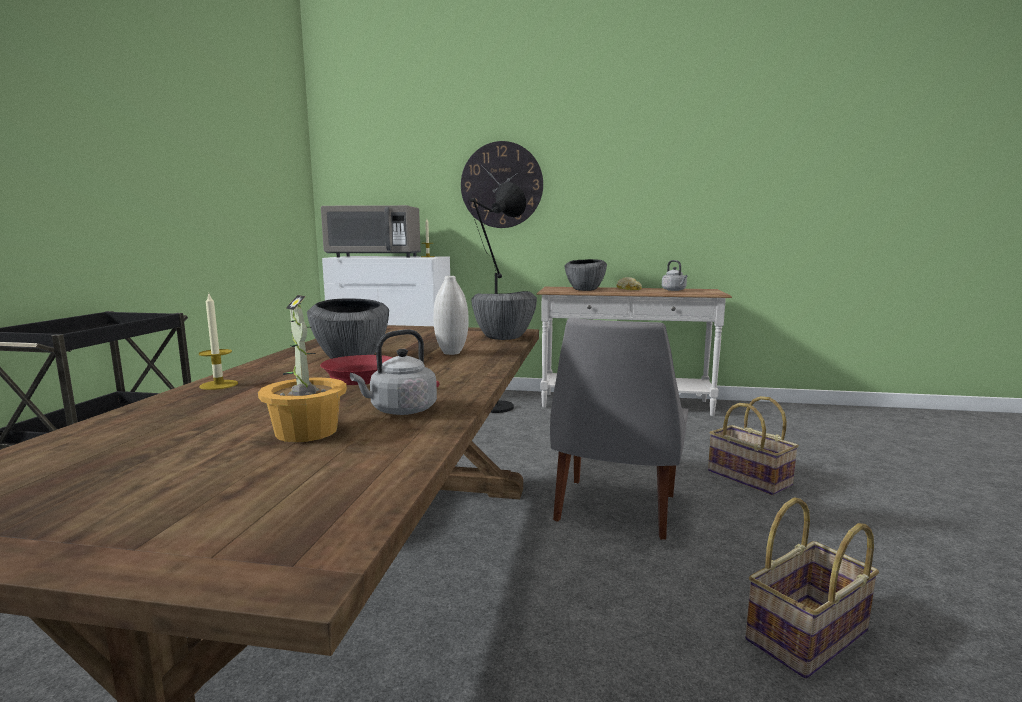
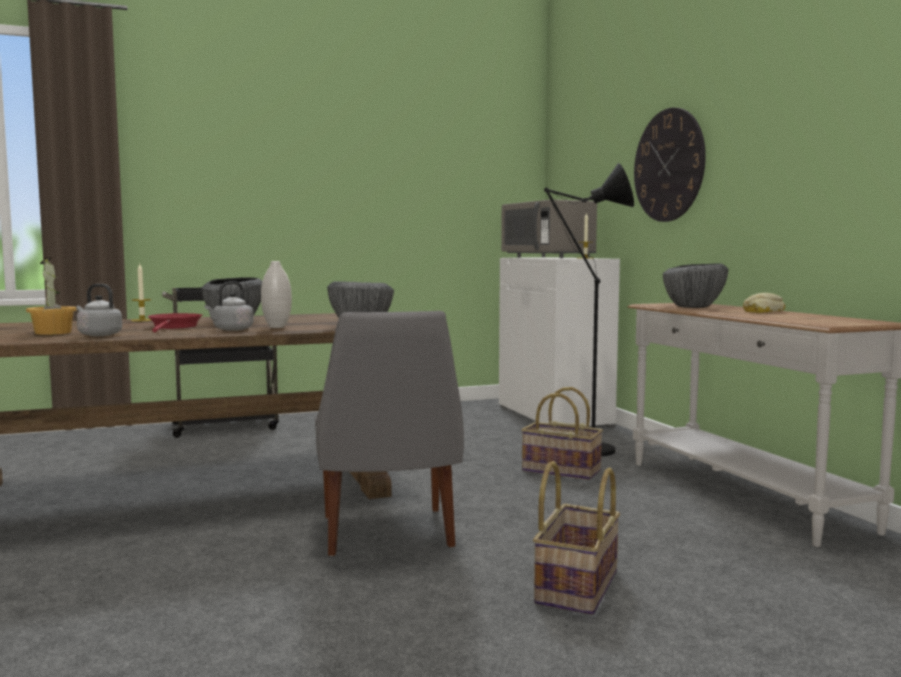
camera: 60 degrees right, 5 degrees down
grey chair [550,318,688,540] -> grey chair turned 90 degrees counterclockwise [315,311,464,556]
grey kettle [662,260,687,291] -> grey kettle moved to [205,281,254,331]
basket [745,498,879,679] -> basket moved to [521,387,603,480]

